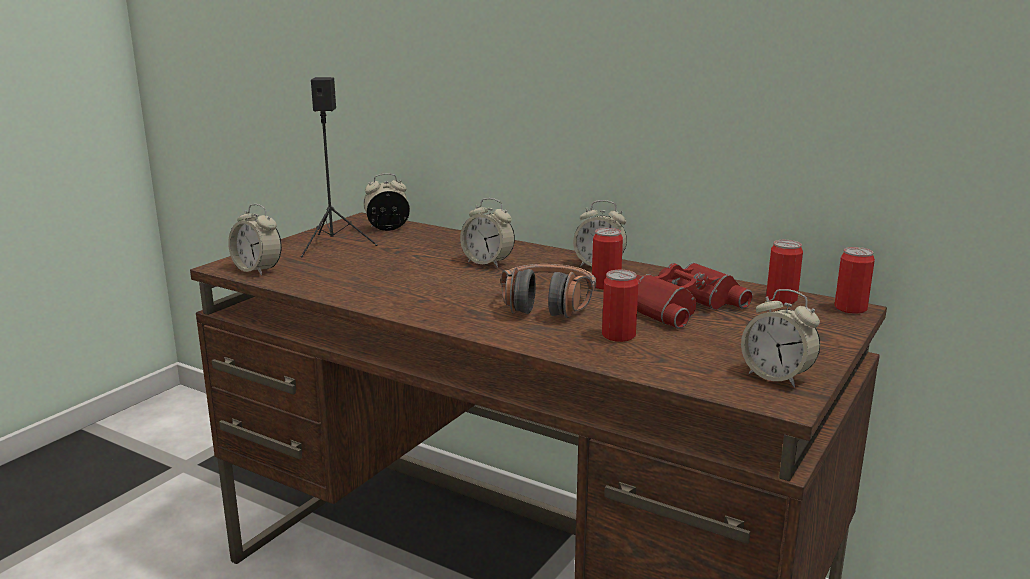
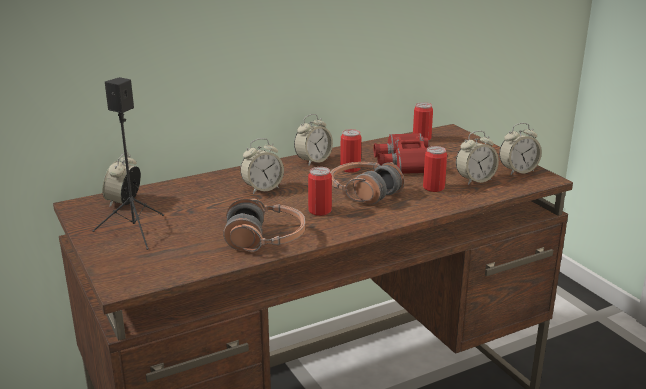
camera: 60 degrees left, 5 degrees up
alarm clock [228,204,282,276] -> alarm clock moved to [456,131,499,185]
can [834,247,875,313] -> can moved to [308,167,332,216]
none -> headphones [223,199,305,252]

